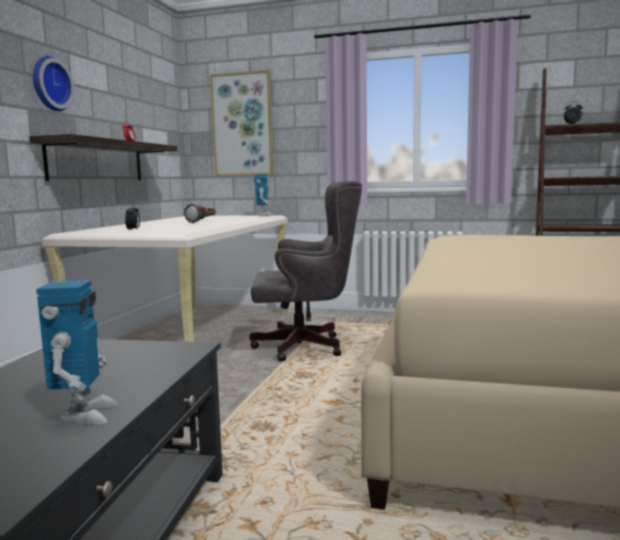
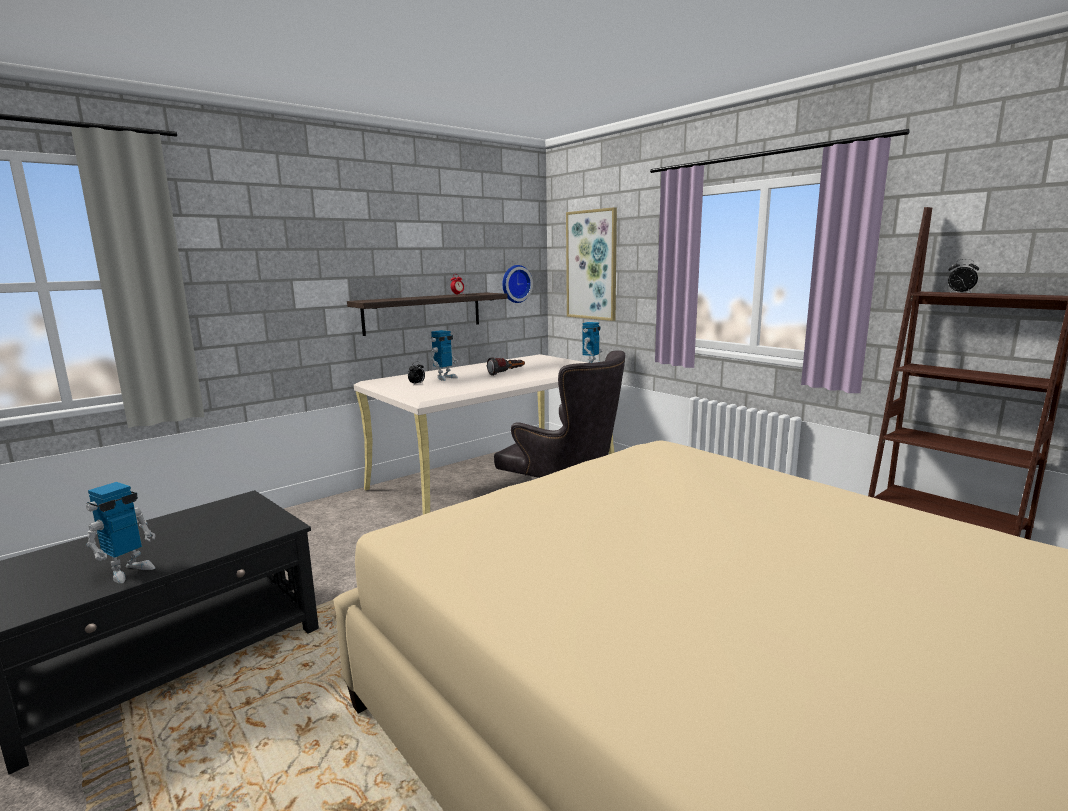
camera: 35 degrees right, 5 degrees up
wall clock [33,56,74,111] -> wall clock moved to [502,265,533,303]
none -> toy robot [430,330,458,381]

